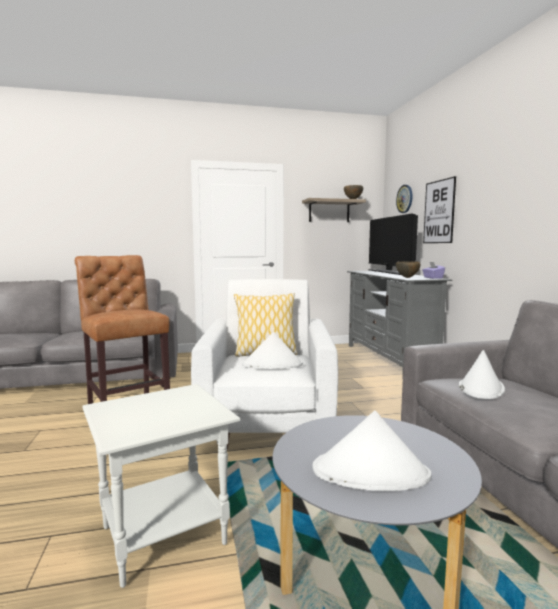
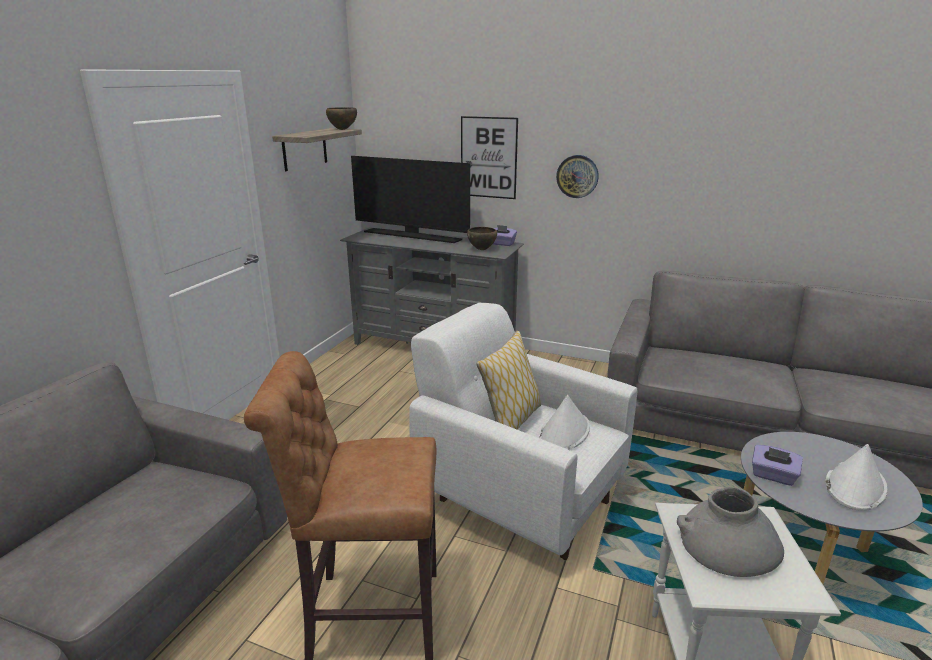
camera: 55 degrees left, 15 degrees up
wall clock [396,185,413,213] -> wall clock moved to [556,155,599,198]
white hat [459,350,505,399] -> none
none -> grey vase [677,487,784,577]
none -> purple tissue box [752,445,803,486]

